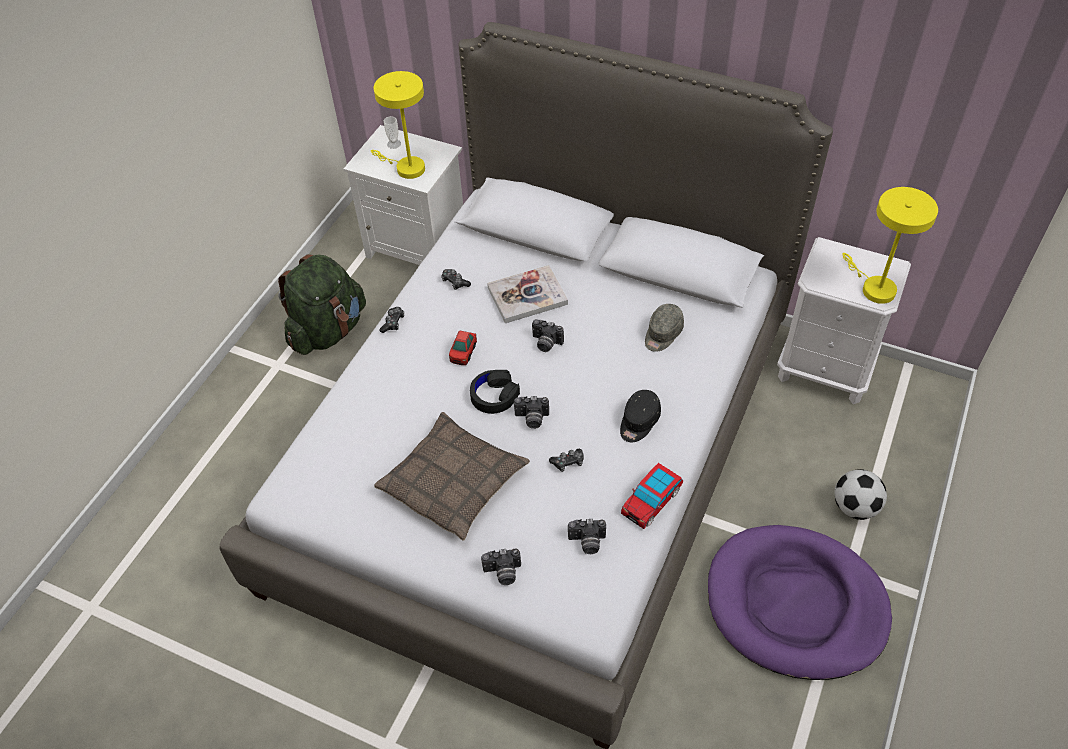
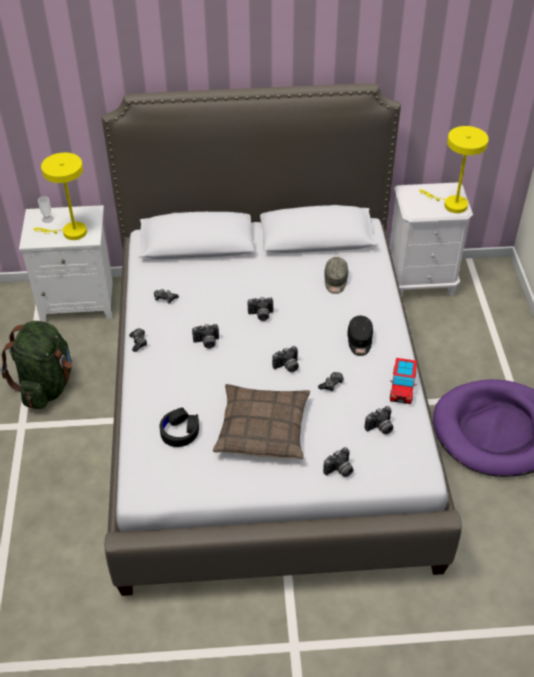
camera: 30 degrees left, 5 degrees down
toy car [449,330,477,365] -> camera [192,324,219,349]
black headphones [470,370,520,414] -> black headphones moved to [159,407,199,447]
book [487,265,568,323] -> none
football [834,469,887,520] -> none

